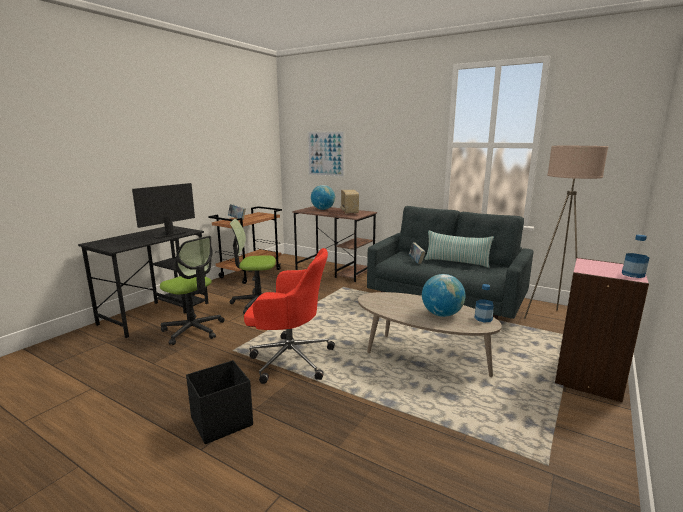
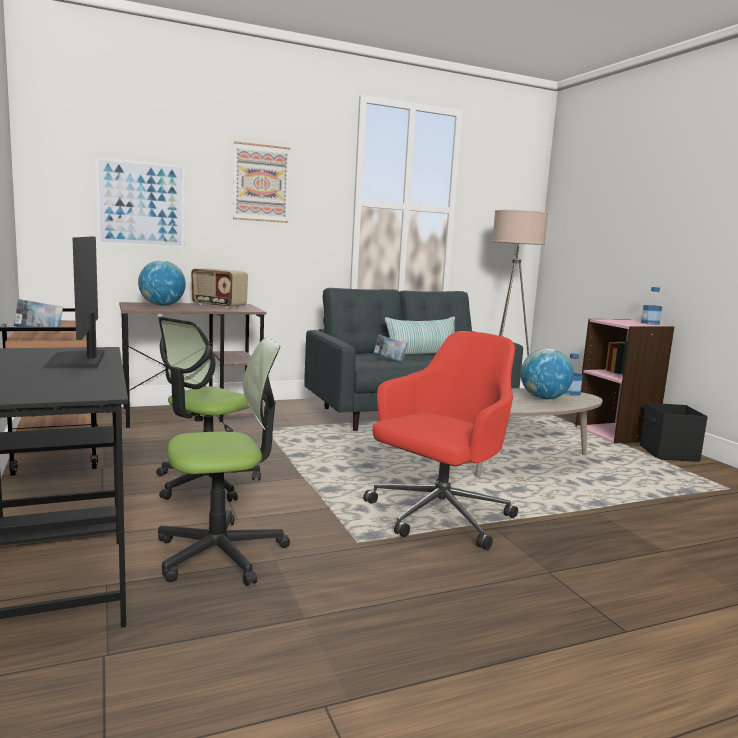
camera: 55 degrees left, 5 degrees down
black storage box [186,360,253,444] -> black storage box moved to [640,403,708,462]
none -> picture [233,141,290,223]

